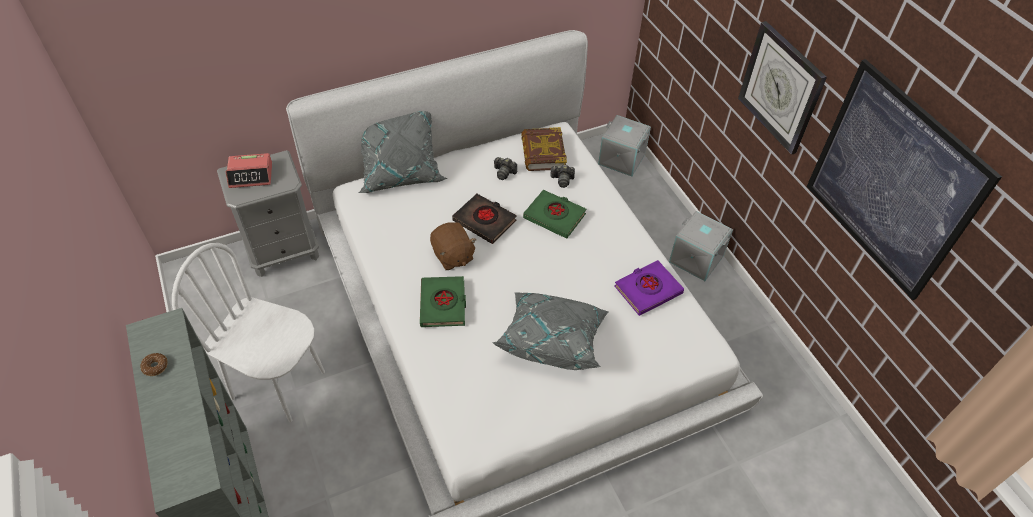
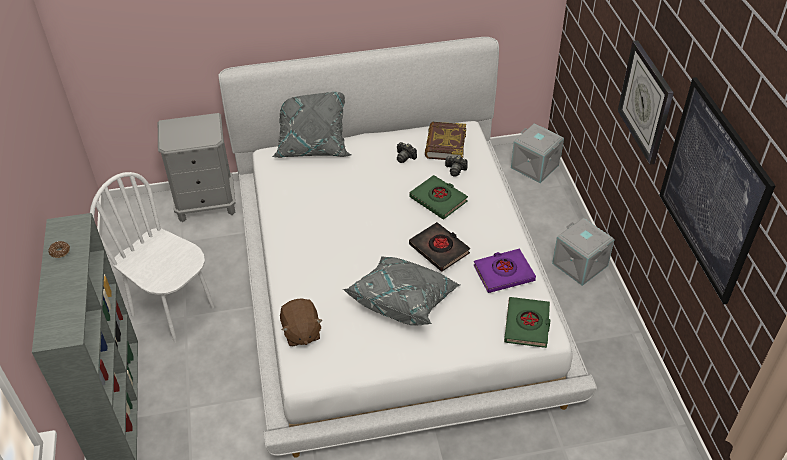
camera: 15 degrees right, 5 degrees down
alarm clock [226,153,272,188] -> none
green book [420,276,466,327] -> green book moved to [504,297,551,348]
brown plush toy [430,222,477,270] -> brown plush toy moved to [280,298,323,346]
black book [452,194,517,244] -> black book moved to [409,222,470,272]

